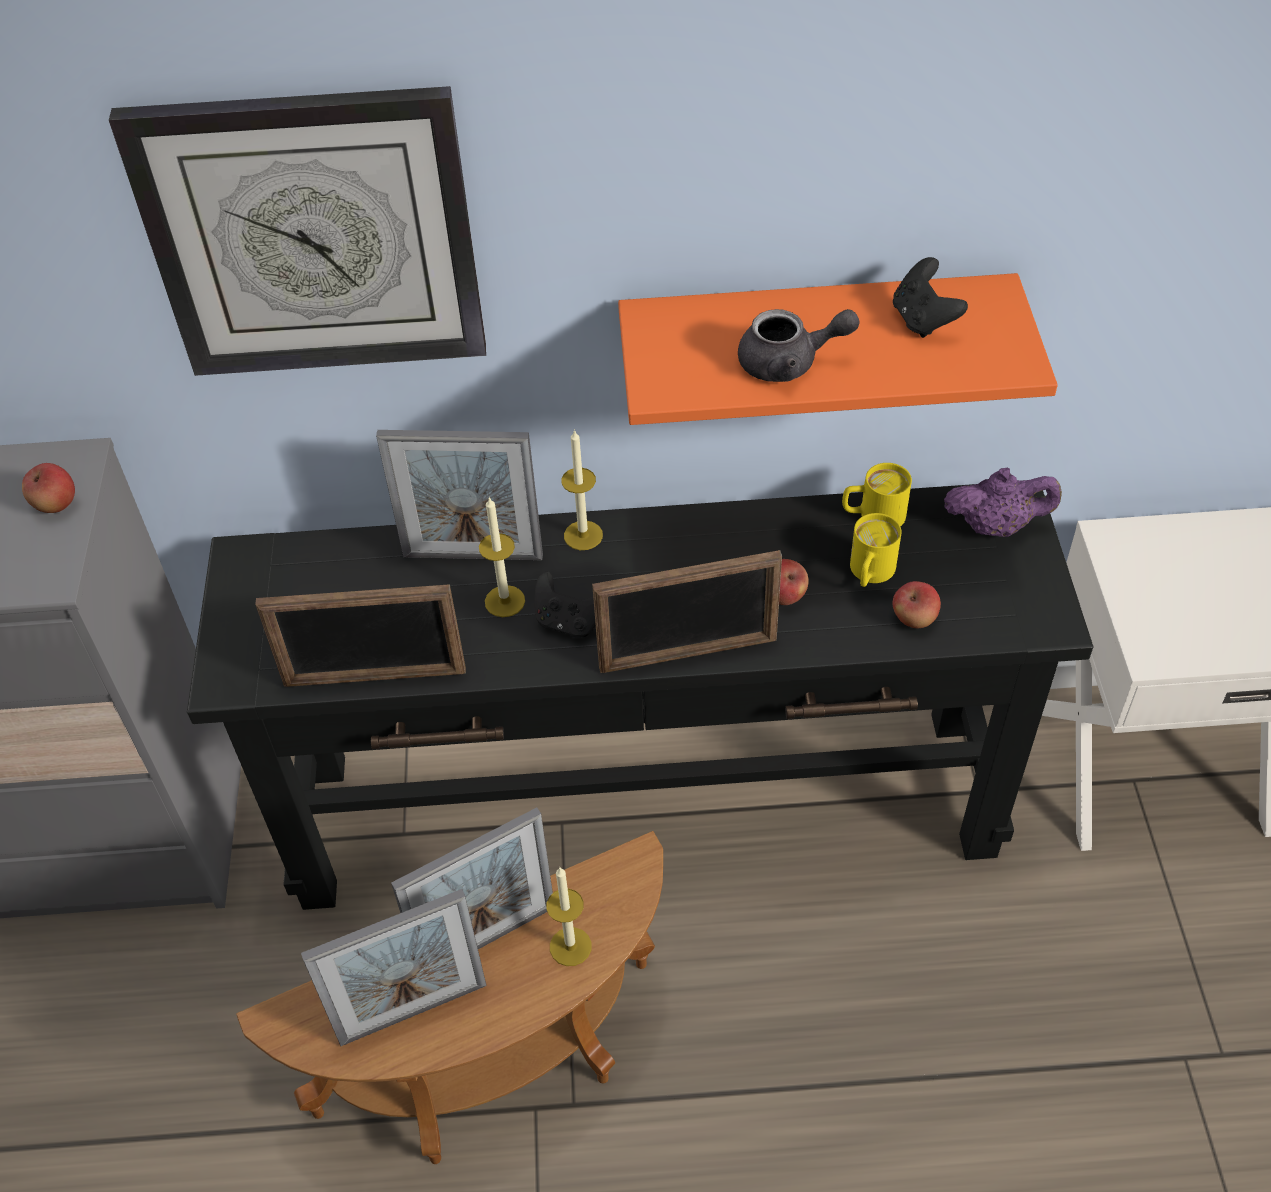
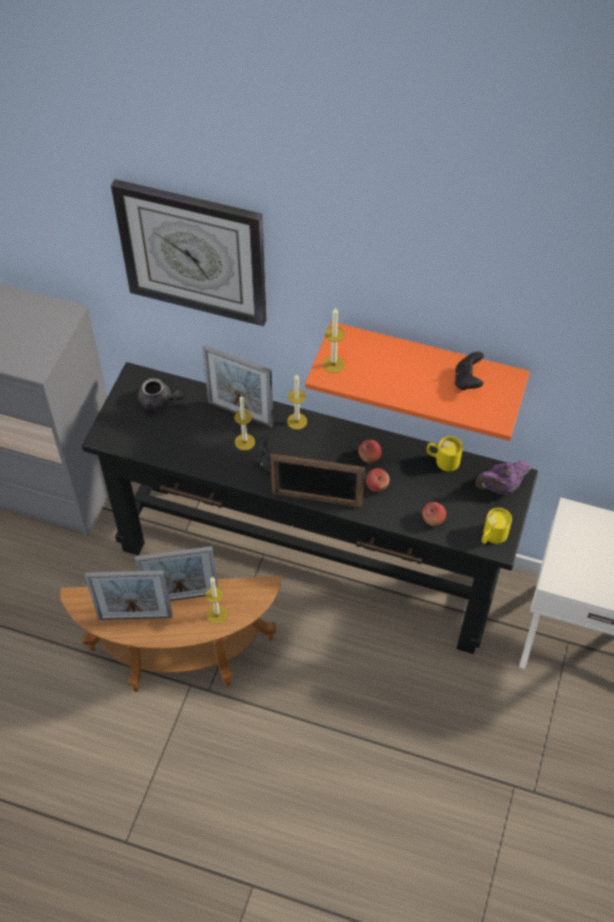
camera: 20 degrees right, 5 degrees up
apple [22,463,75,513] -> apple moved to [359,440,382,463]
picture frame [255,584,466,687] -> none
grey teapot [738,309,860,382] -> grey teapot moved to [138,378,185,411]
yellow mug [850,513,902,587] -> yellow mug moved to [482,508,512,544]
purple teapot [944,468,1062,537] -> purple teapot turned 135 degrees clockwise [475,460,531,495]
none -> candle [323,307,345,373]

